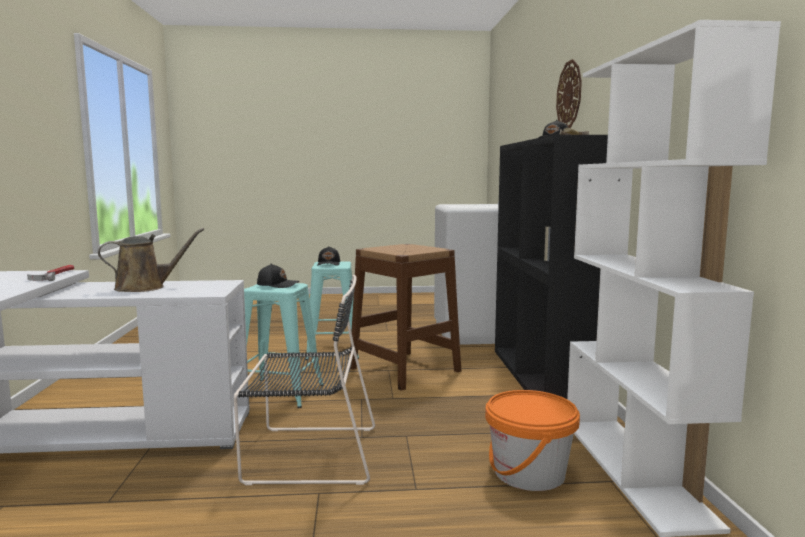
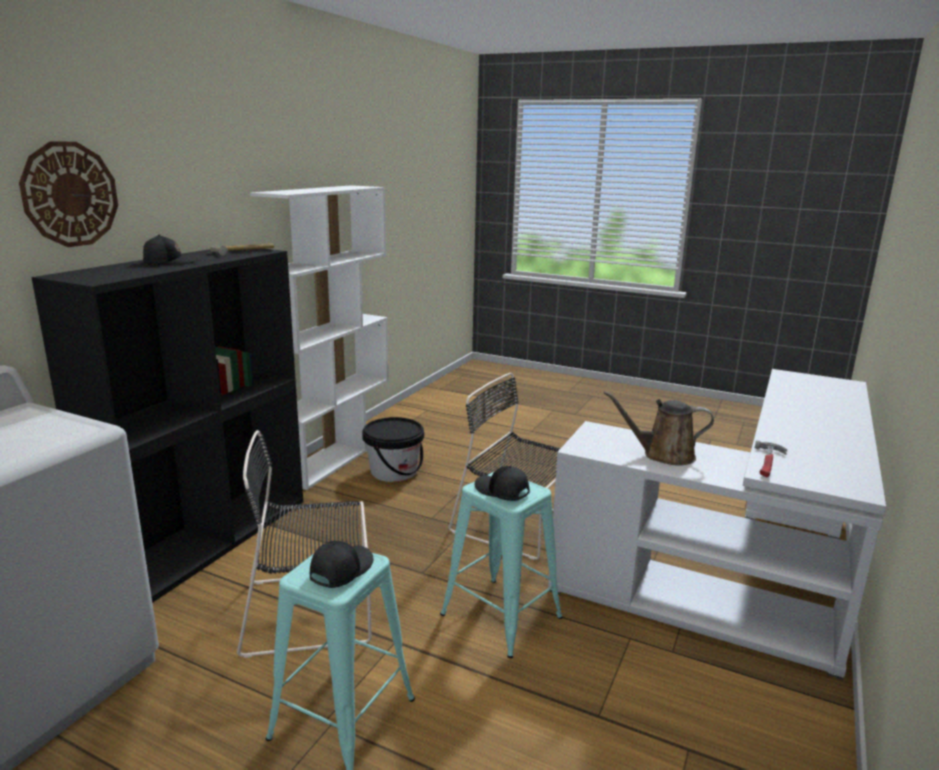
camera: 150 degrees left, 10 degrees up
brown stool [350,244,461,391] -> black chair [237,430,372,658]
orange bucket [485,390,580,491] -> black bucket [362,417,424,482]

